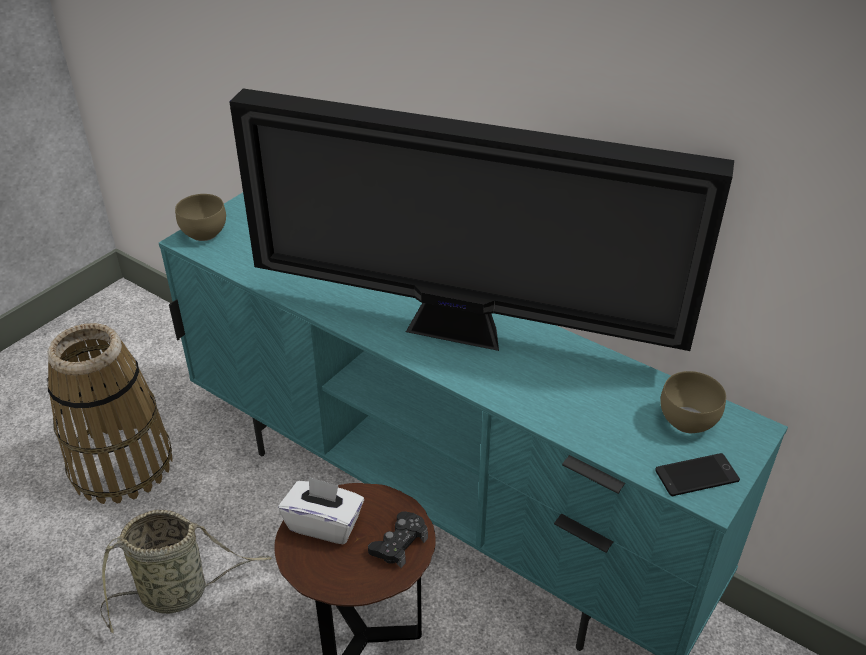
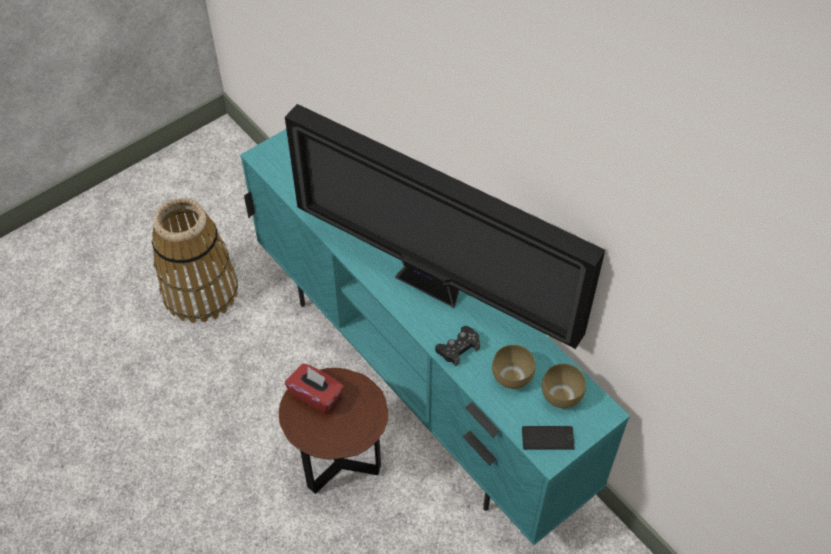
camera: 15 degrees right, 15 degrees up
basket [100,509,272,633] -> none
brown bowl [175,194,226,241] -> brown bowl moved to [492,345,535,389]
white tissue box [278,476,364,544] -> red tissue box [285,363,344,414]
black game controller [368,511,428,568] -> black game controller moved to [435,326,480,366]

